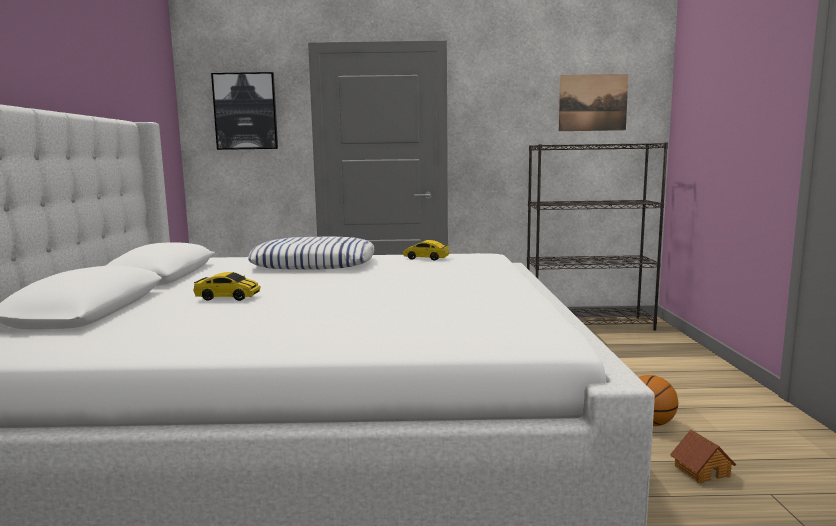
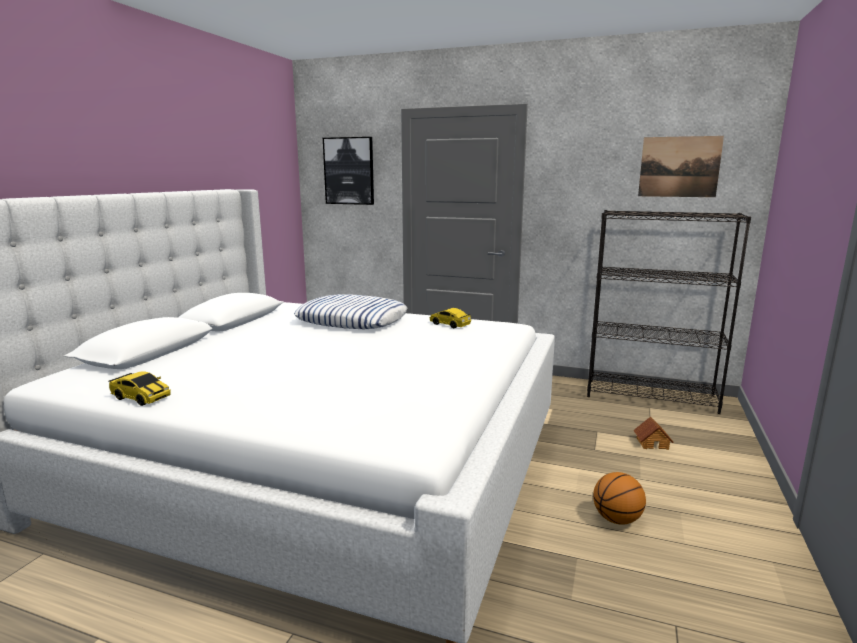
camera: 20 degrees right, 5 degrees up
toy car [193,272,260,301] -> toy car moved to [109,371,171,406]
toy house [670,429,736,484] -> toy house moved to [633,416,673,450]

